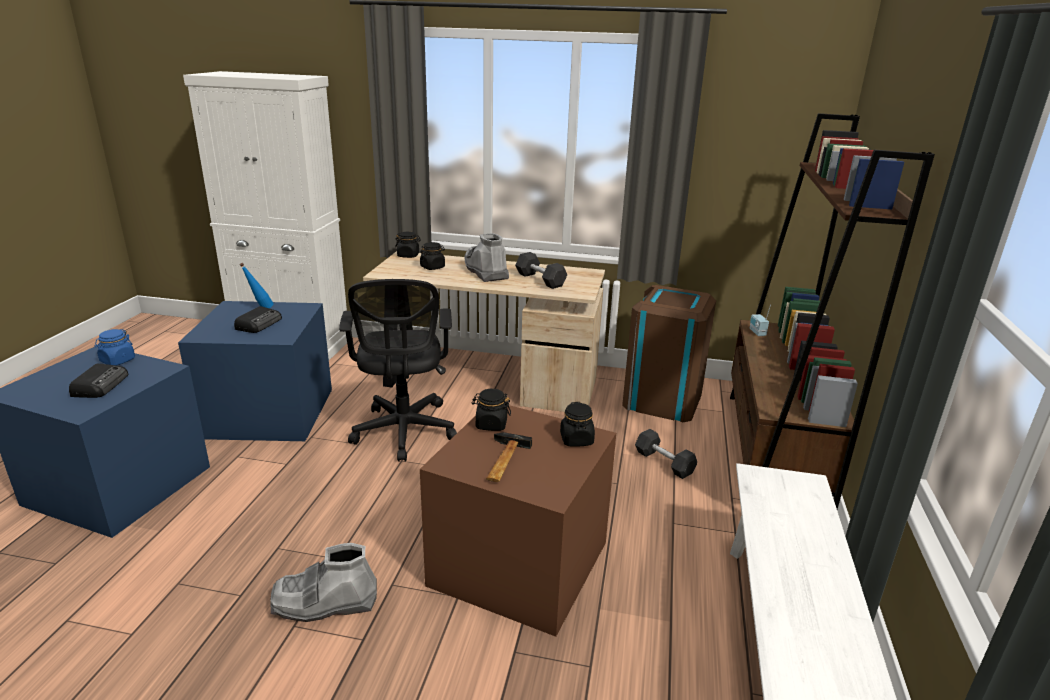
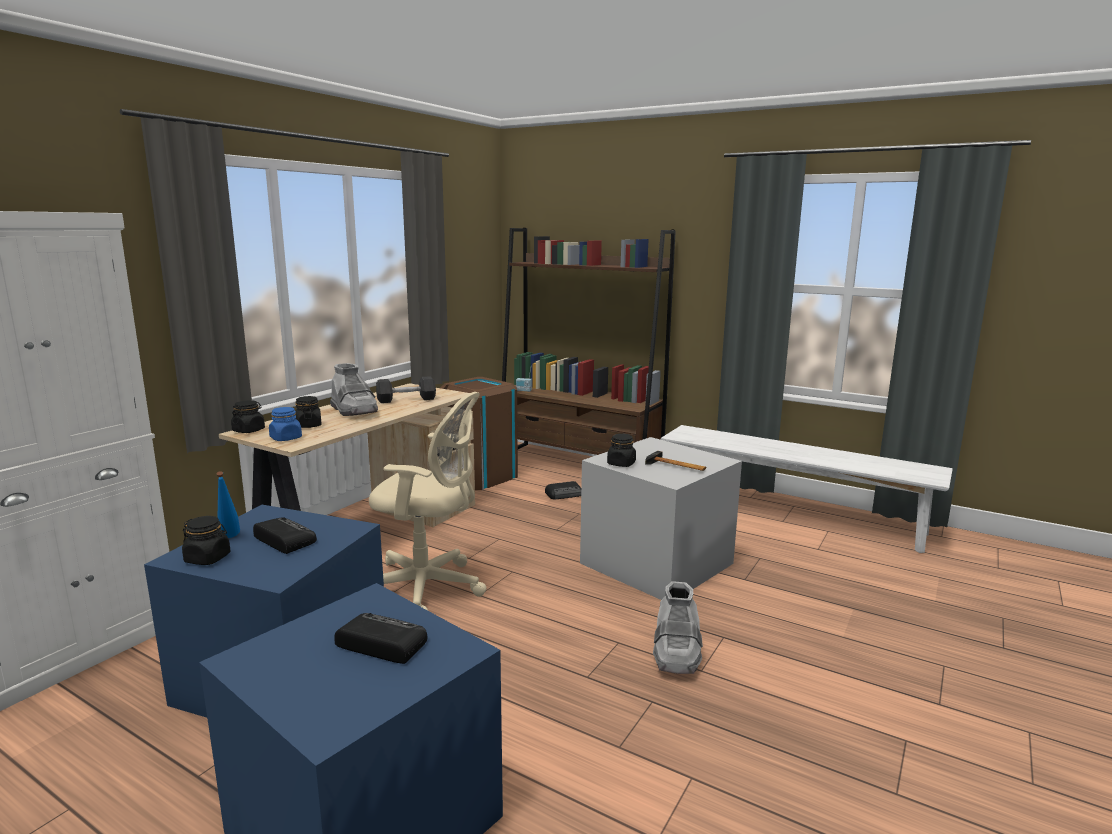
camera: 70 degrees left, 10 degrees down
blue jar [94,329,135,366] -> blue jar moved to [269,407,302,441]
black office chair [339,279,457,462] -> beige office chair [369,392,487,610]
brown storage box [420,405,616,637] -> grey storage box [580,437,742,600]
grey boot [465,233,509,282] -> grey boot turned 120 degrees counterclockwise [330,363,378,416]
black jar [560,402,595,446] -> black jar moved to [182,516,231,565]
grey dumbbell [635,429,697,479] -> radio [545,481,581,500]

